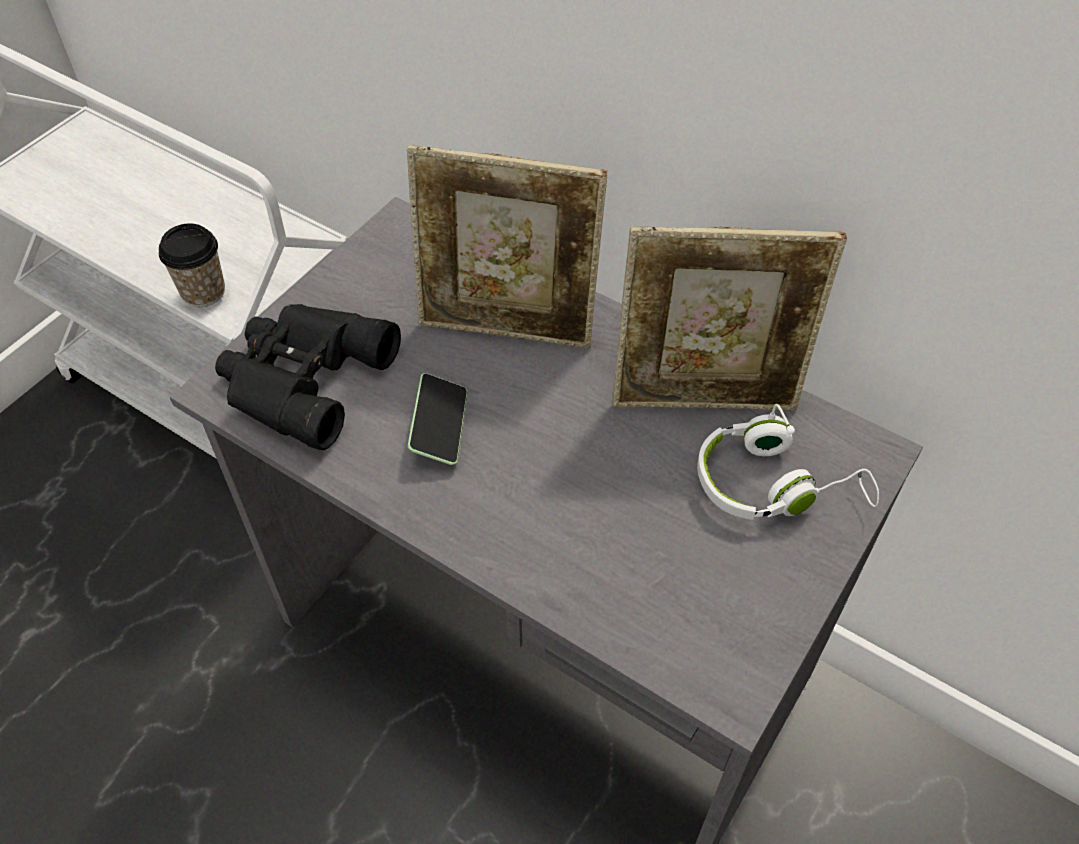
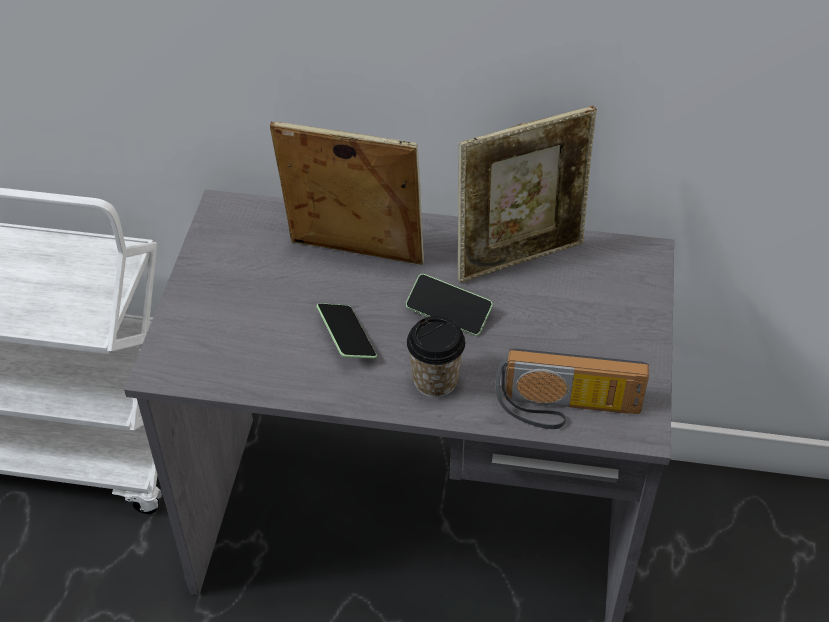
camera: 25 degrees left, 5 degrees down
cup [159,223,225,307] -> cup moved to [407,316,465,398]
black binoculars [215,304,401,450] -> none
picture frame [407,145,607,348] -> picture frame turned 150 degrees counterclockwise [270,121,424,265]
white headphones [697,404,879,520] -> none
none -> phone [406,274,493,336]
none -> radio [495,348,649,429]

